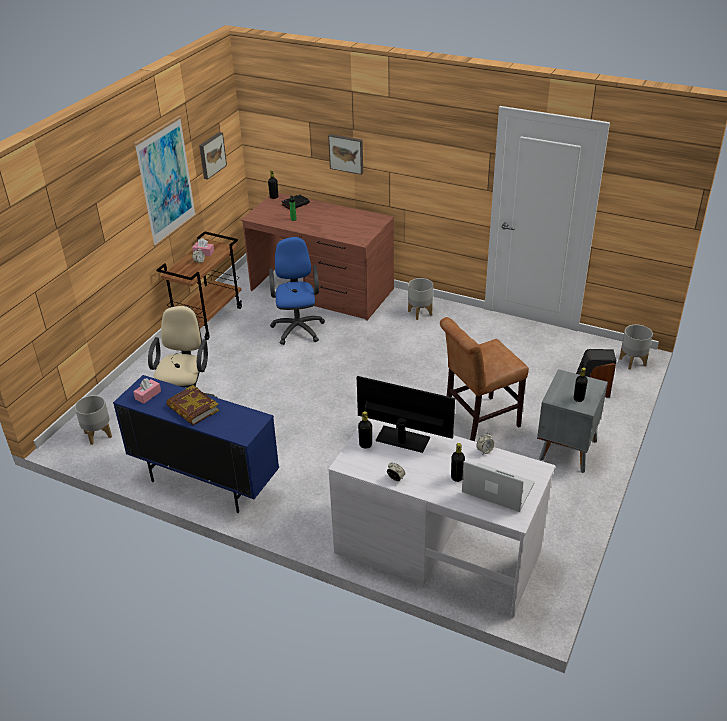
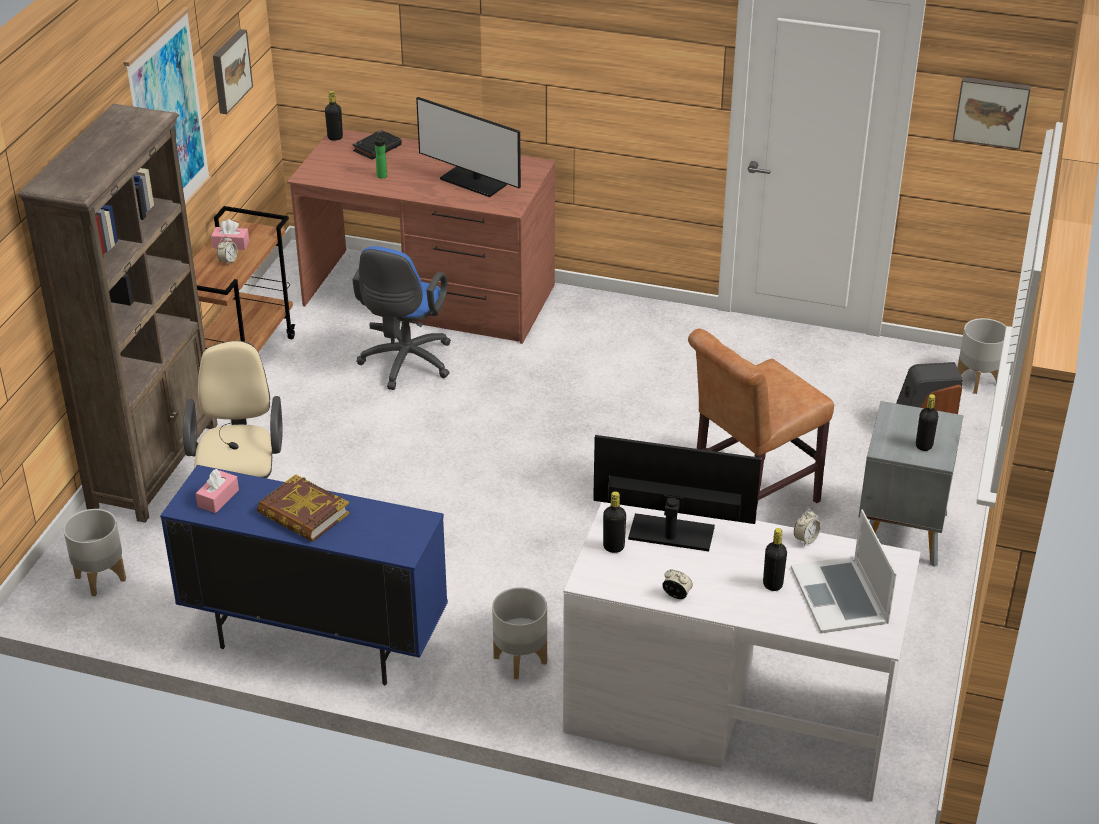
camera: 10 degrees left, 0 degrees up
blue office chair [269,237,325,345] -> blue office chair turned 150 degrees counterclockwise [352,246,451,390]
picture [328,134,363,175] -> picture moved to [953,77,1031,150]
grey planter [408,278,433,320] -> grey planter moved to [492,588,547,680]
laptop [462,461,535,512] -> laptop turned 120 degrees counterclockwise [791,509,897,633]
none -> brown bookcase [18,104,218,523]
none -> monitor [416,97,521,197]

